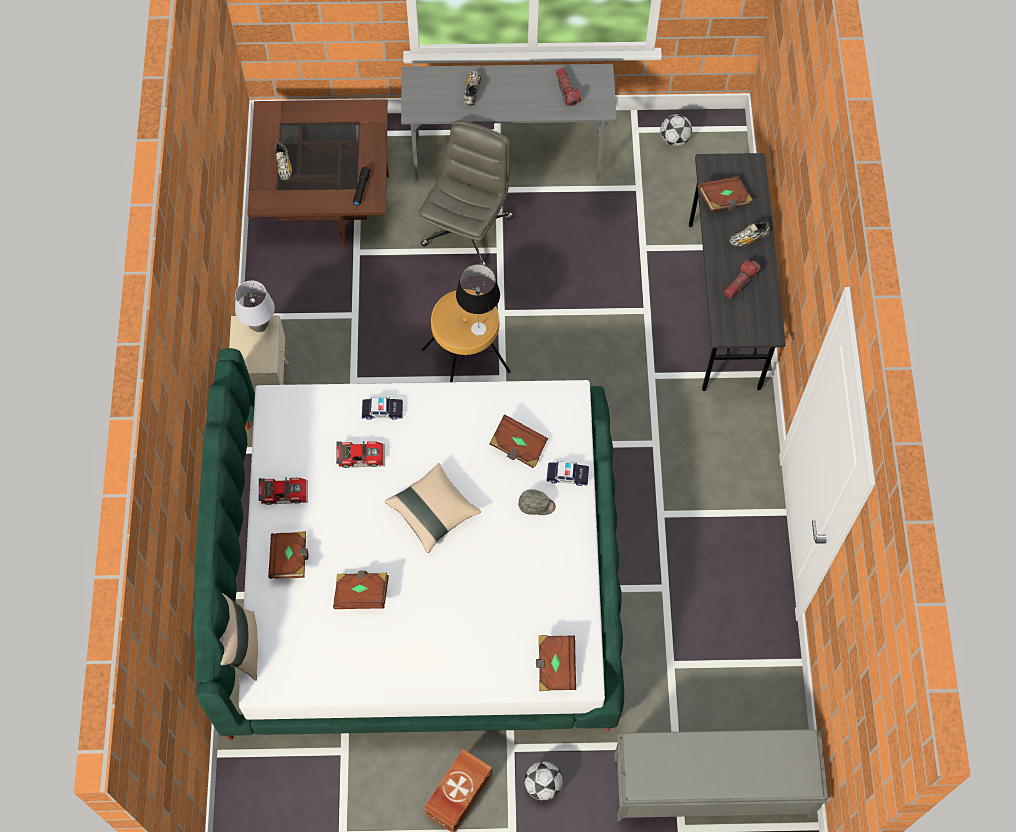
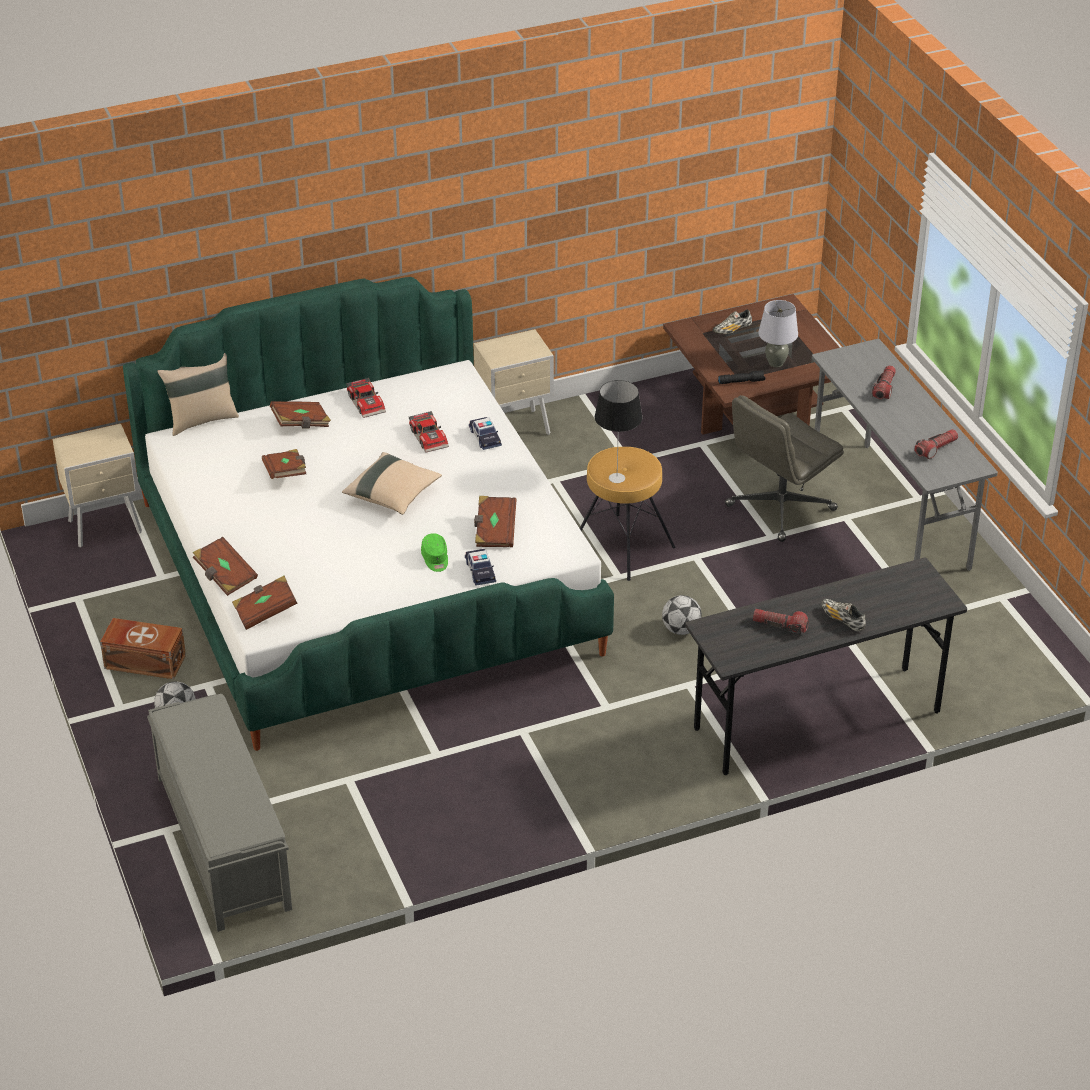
camera: 70 degrees right, 25 degrees down
grey table lamp [235,281,275,332] -> grey table lamp moved to [758,300,798,367]
grey office chair [419,120,513,266] -> grey office chair turned 135 degrees clockwise [725,395,844,542]
shoe [464,70,481,106] -> flashlight [872,365,896,399]
grey cap [518,489,556,515] -> green cap [421,533,448,572]
football [660,114,692,146] -> football moved to [662,595,702,635]
brown book [698,177,753,212] -> brown book moved to [193,537,258,596]
none -> beige nightstand [53,424,142,548]

